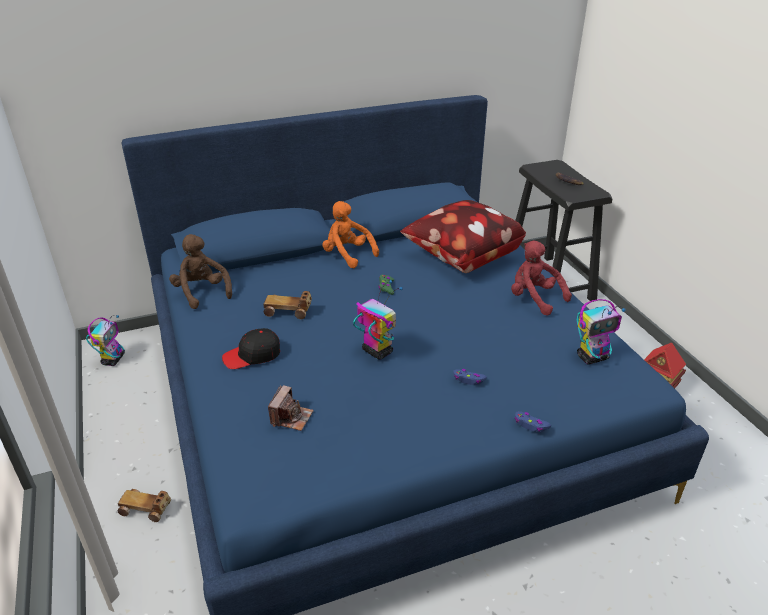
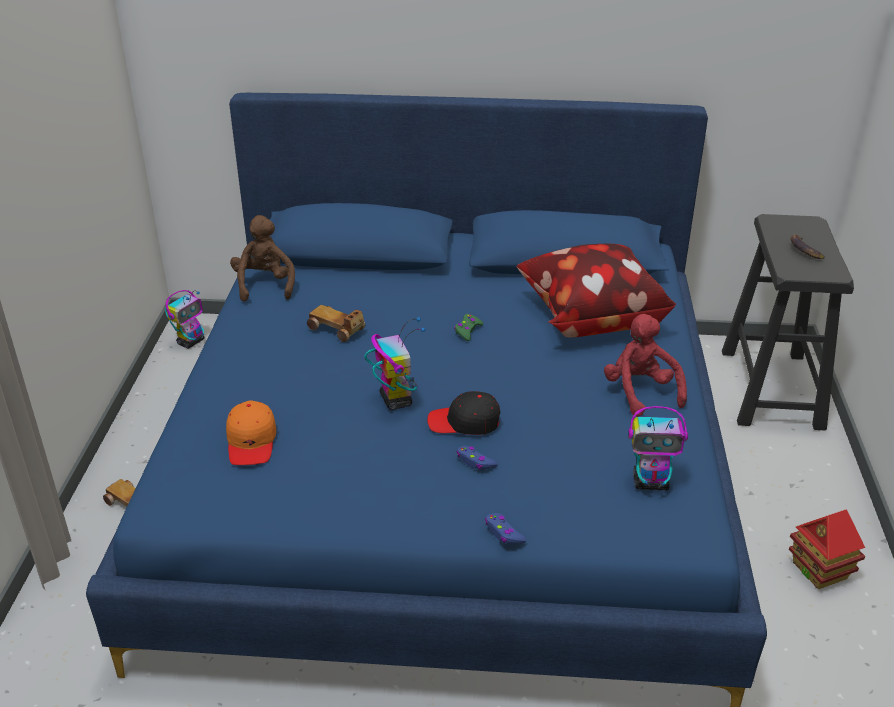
camera: 25 degrees right, 0 degrees up
black cap [222,328,280,369] -> black cap moved to [427,391,501,435]
camera [268,385,314,431] -> orange cap [226,401,276,465]
orange plush toy [322,201,379,268] -> none

